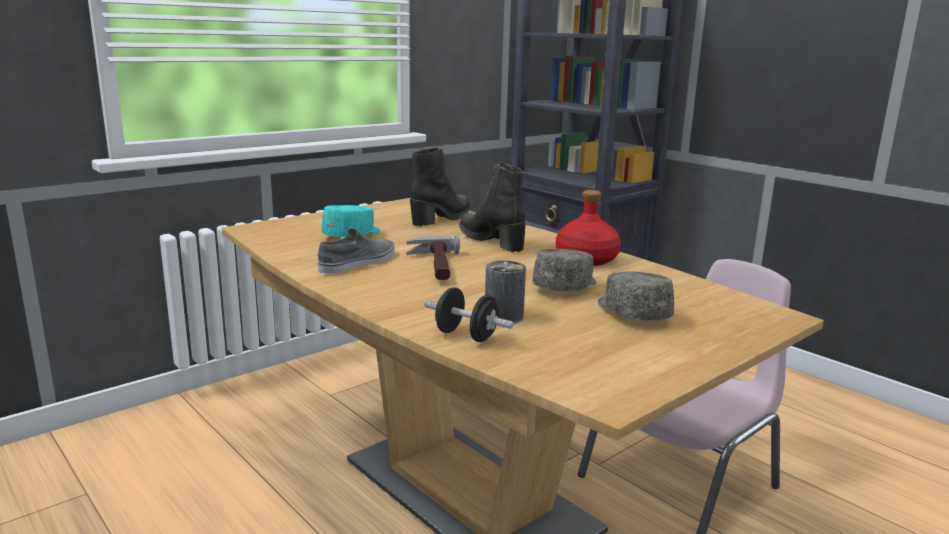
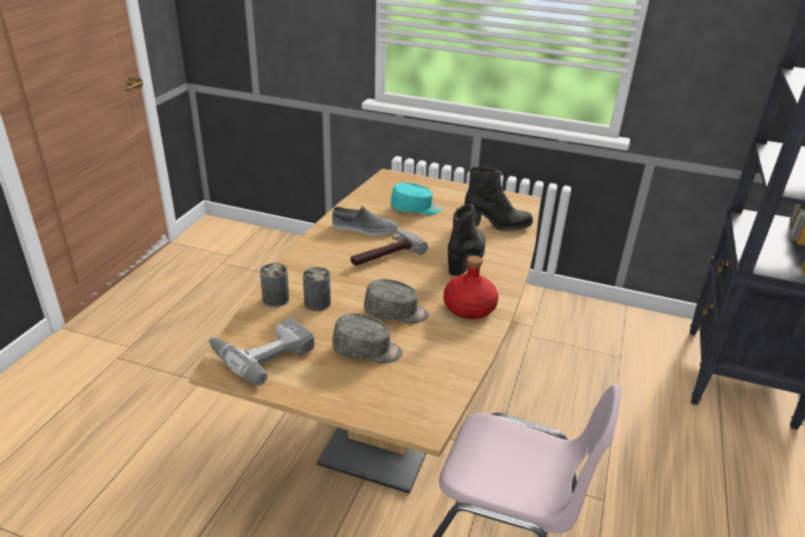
camera: 60 degrees right, 15 degrees up
black dumbbell [424,287,514,342] -> can [260,263,289,307]
grey cap [598,272,674,321] -> grey cap turned 60 degrees clockwise [332,313,402,364]
none -> power drill [209,318,315,385]

